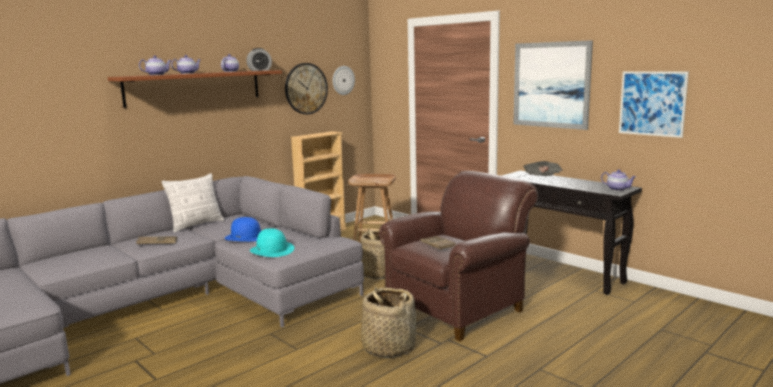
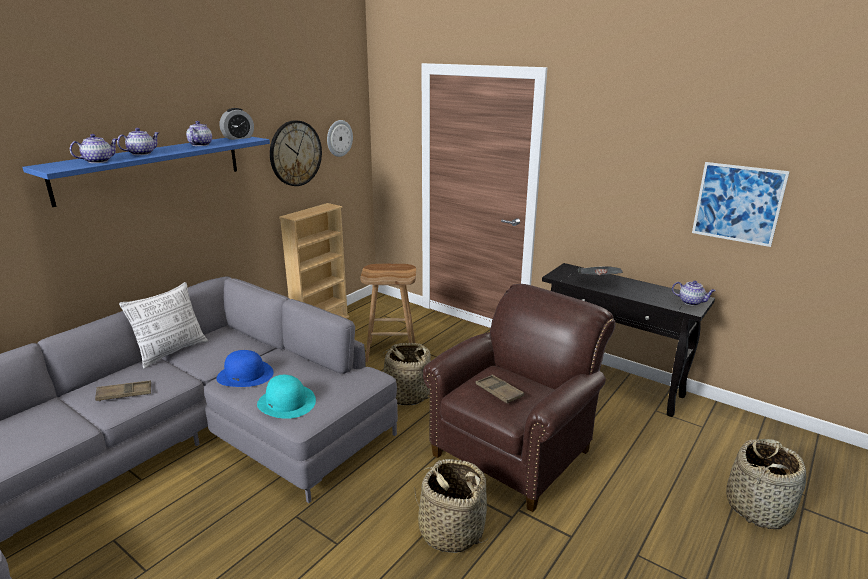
camera: 10 degrees left, 10 degrees up
brown shelf [108,70,282,108] -> blue shelf [23,137,270,207]
picture [513,40,593,130] -> none
none -> basket [726,439,806,530]

